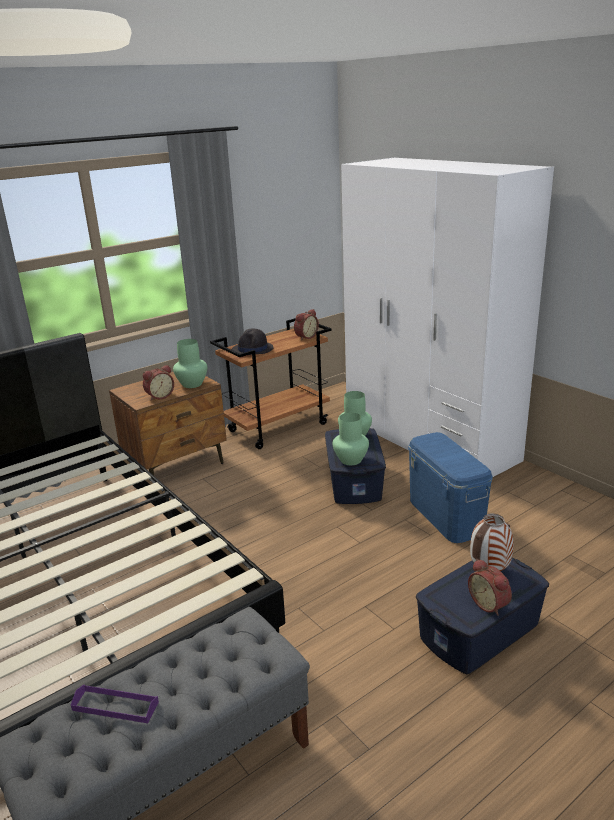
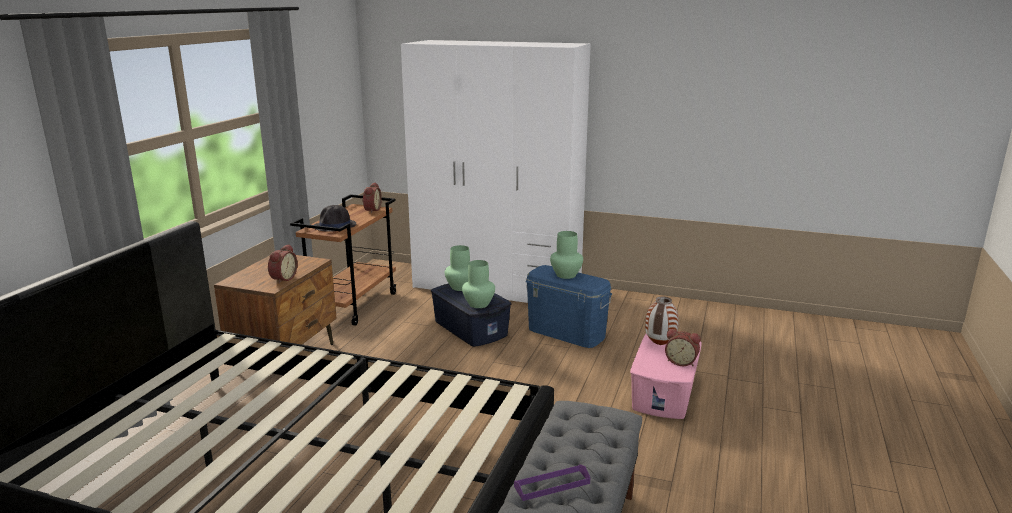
camera: 35 degrees left, 5 degrees down
green vase [173,339,207,388] -> green vase moved to [550,231,583,279]
blue storage box [416,557,549,674] -> pink storage box [630,334,702,419]

